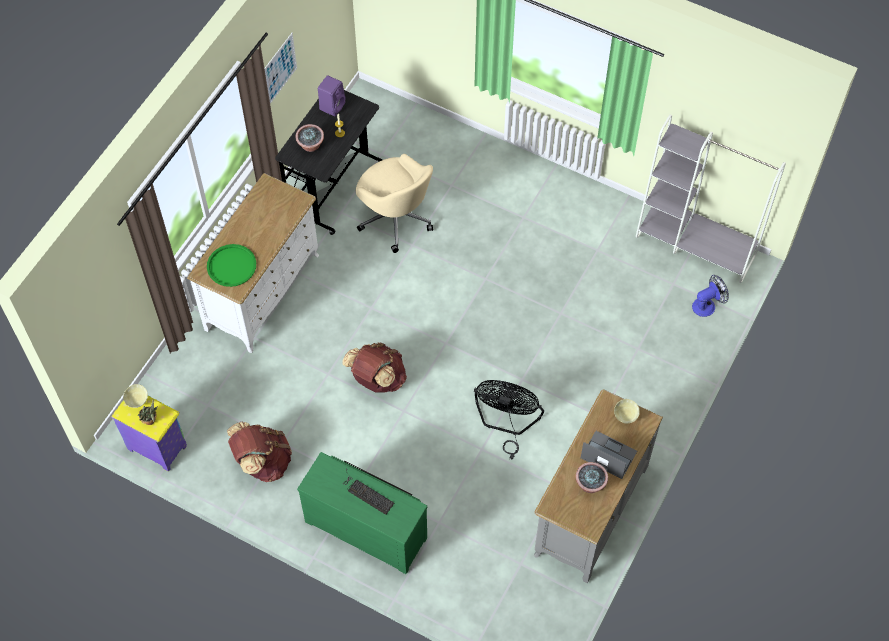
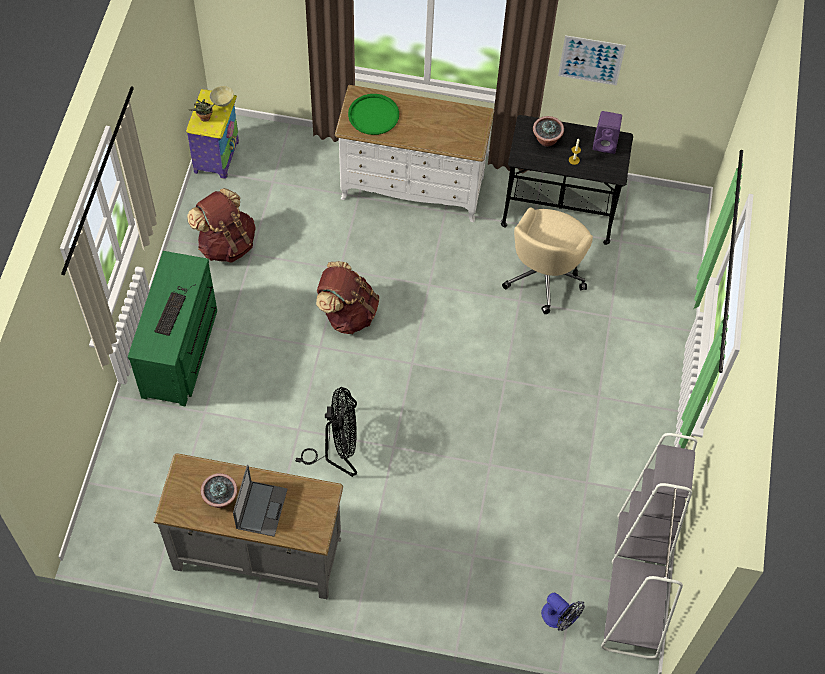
camera: 70 degrees right, 0 degrees up
beige bowl [614,399,640,423] -> none

